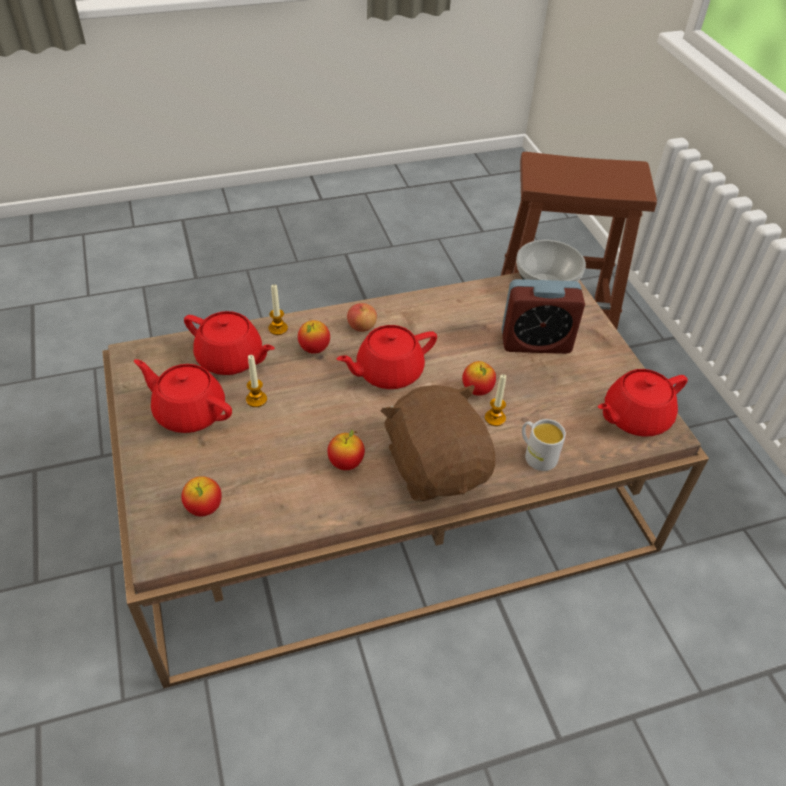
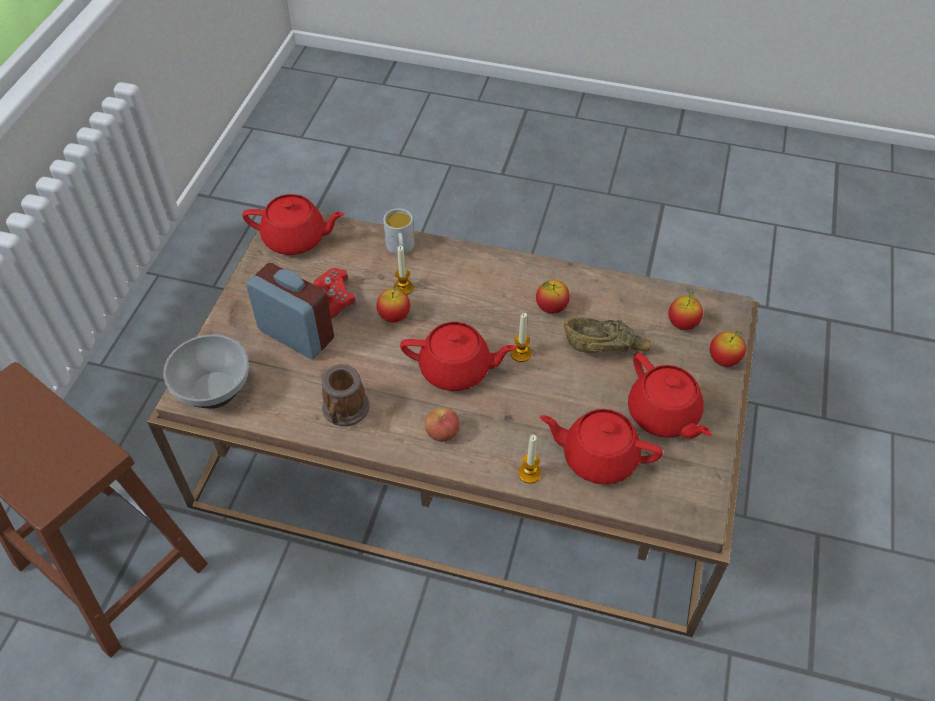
camera: 145 degrees left, 5 degrees up
red teapot [184,311,275,375] -> red teapot turned 45 degrees counterclockwise [540,409,663,484]
candle [246,355,267,407] -> candle moved to [511,313,532,362]
apple [298,320,330,354] -> apple moved to [710,330,746,367]
brown plush toy [381,385,495,501] -> none
none -> red game controller [313,268,356,318]
none -> mug [322,364,369,426]
none -> brown bowl [564,317,651,353]

